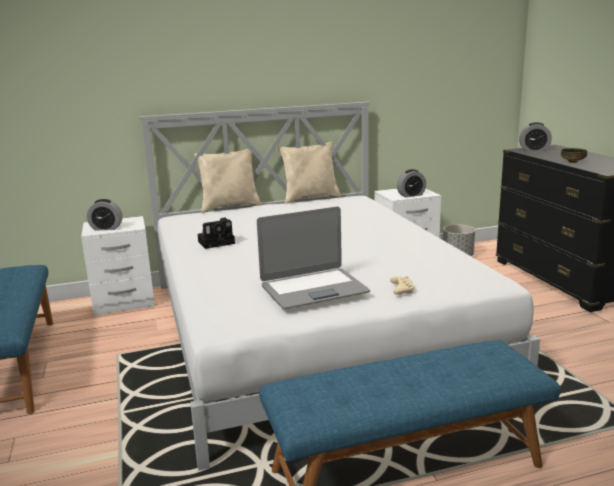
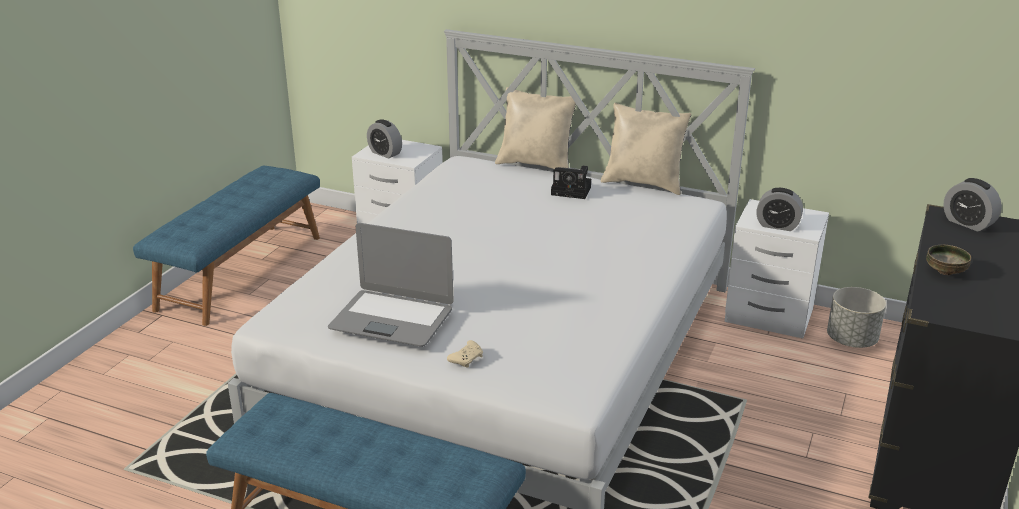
camera: 40 degrees right, 10 degrees up
camera [198,217,235,249] -> camera moved to [551,166,591,199]

